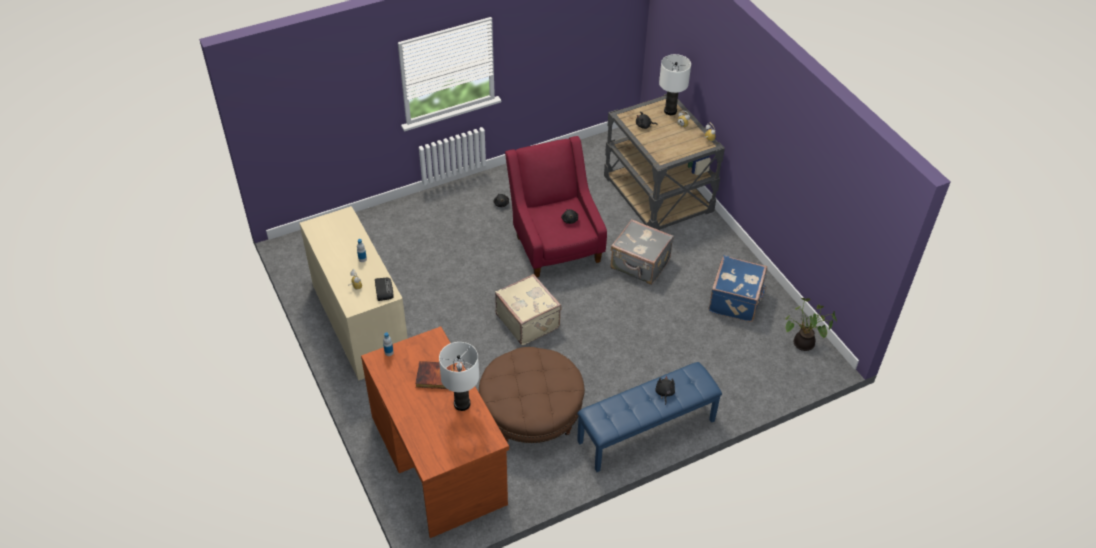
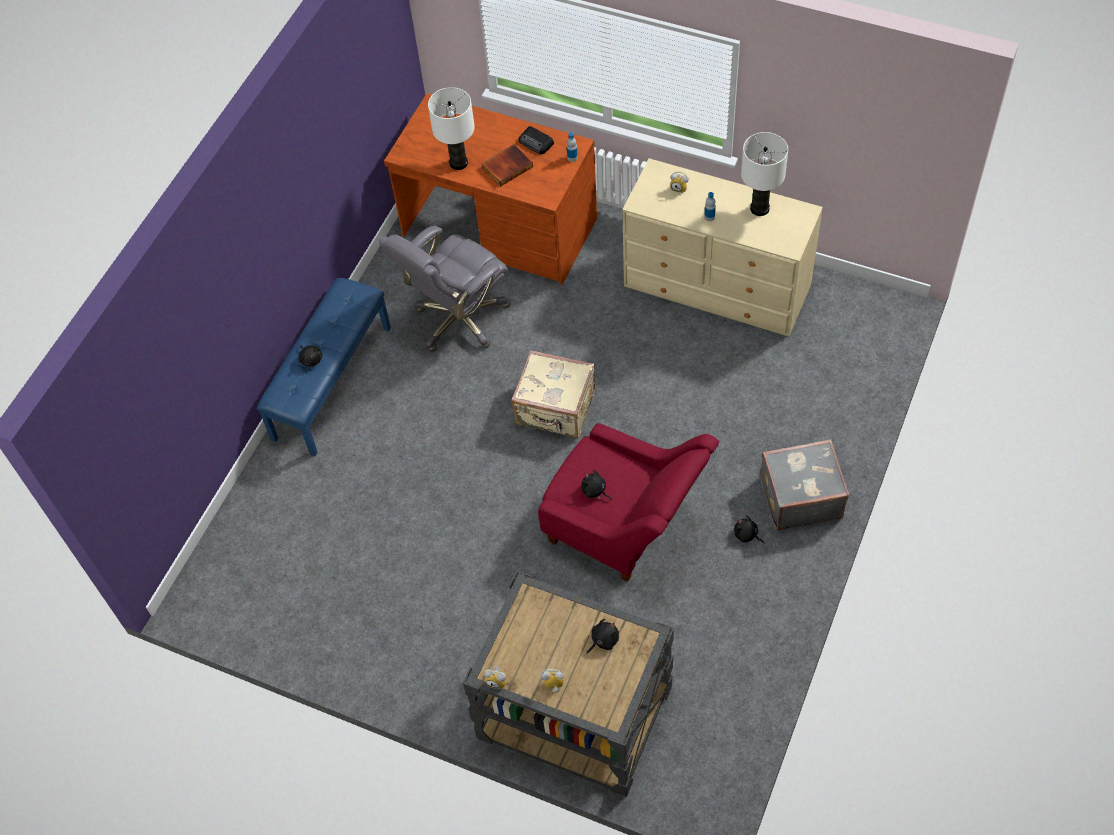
camera: 145 degrees right, 10 degrees up
radio [375,278,394,301] -> radio moved to [519,126,554,154]
brown ottoman [479,347,585,443] -> grey office chair [379,226,510,352]
grey suitcase [611,219,674,285] -> grey suitcase moved to [760,439,849,530]
white table lamp [659,54,691,115] -> white table lamp moved to [741,132,788,216]
blue suitcase [709,255,767,322] -> none
potted plant [785,298,837,351] -> none

